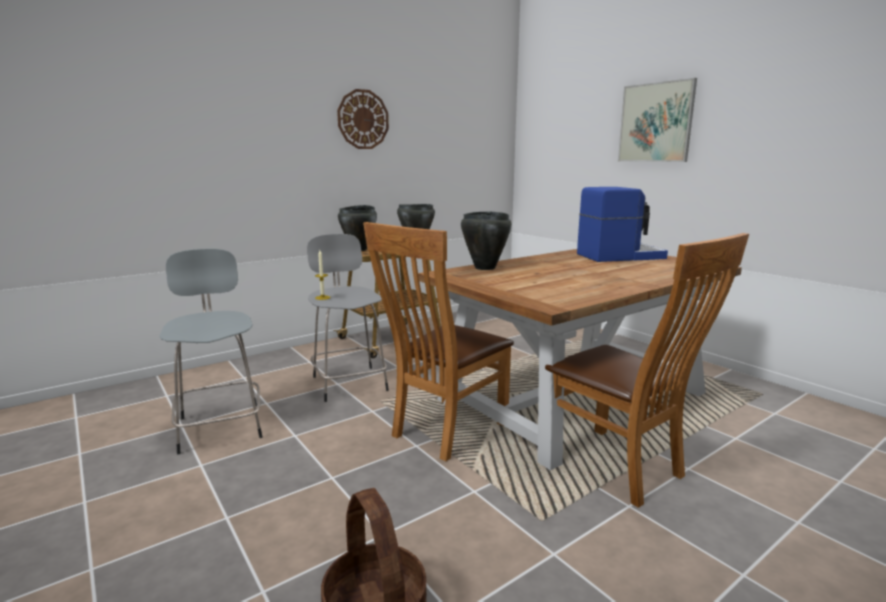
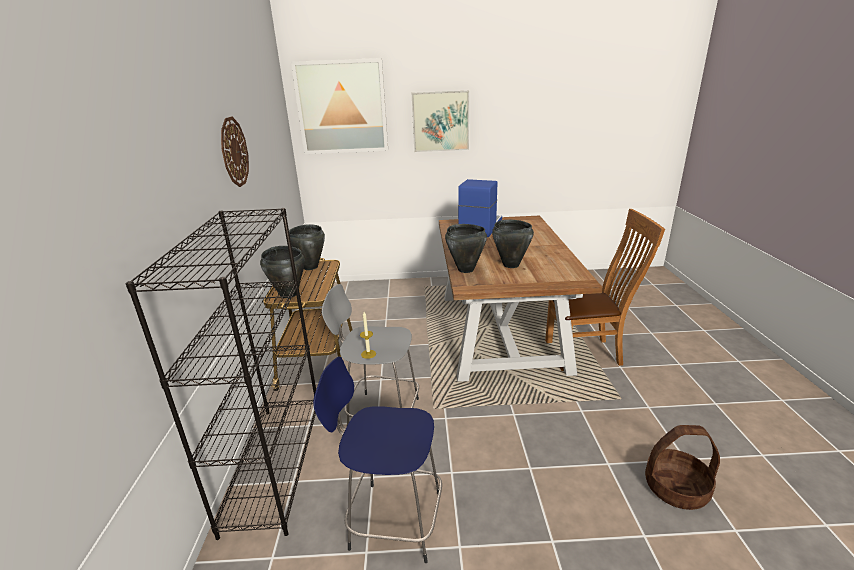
camera: 55 degrees left, 10 degrees up
grey stool [159,249,263,454] -> blue stool [313,356,442,563]
brown chair [363,222,514,461] -> none
none -> black bookcase [125,208,316,540]
none -> picture [291,58,388,154]
none -> black cooking pot [492,220,534,268]

